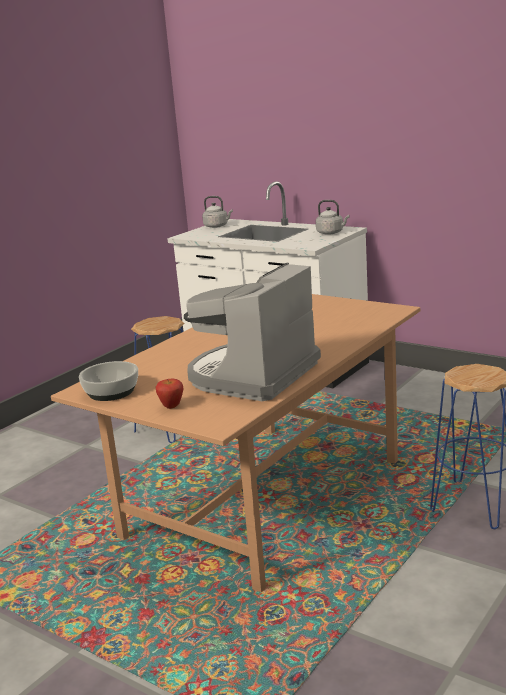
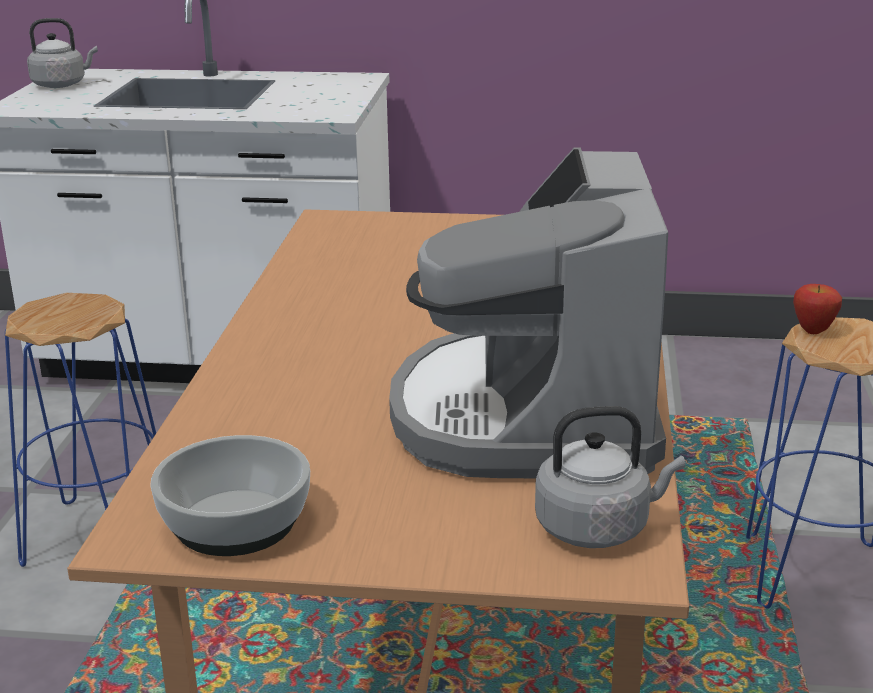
camera: 30 degrees left, 5 degrees up
apple [156,379,184,409] -> apple moved to [793,284,842,334]
grey kettle [316,200,350,235] -> grey kettle moved to [535,406,685,548]

